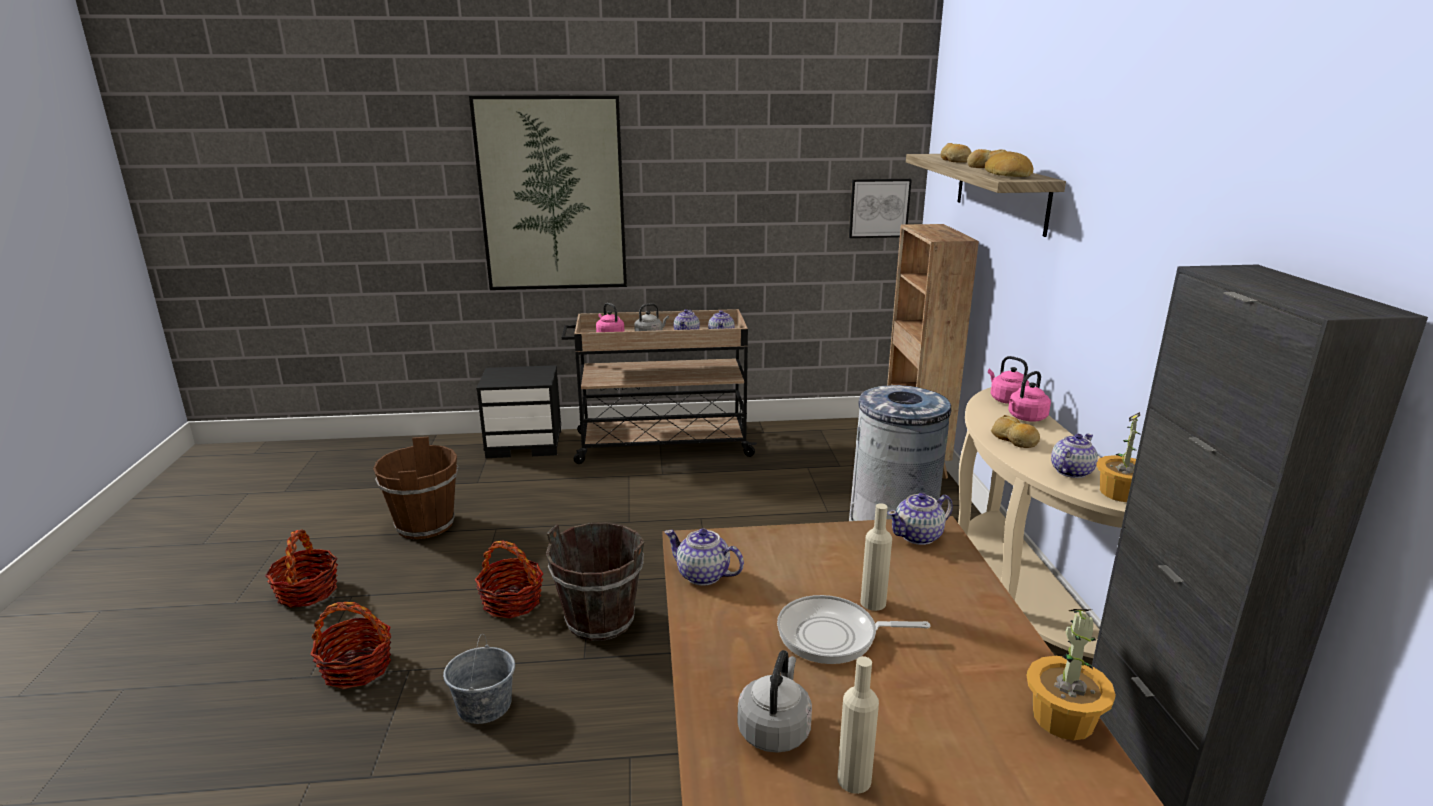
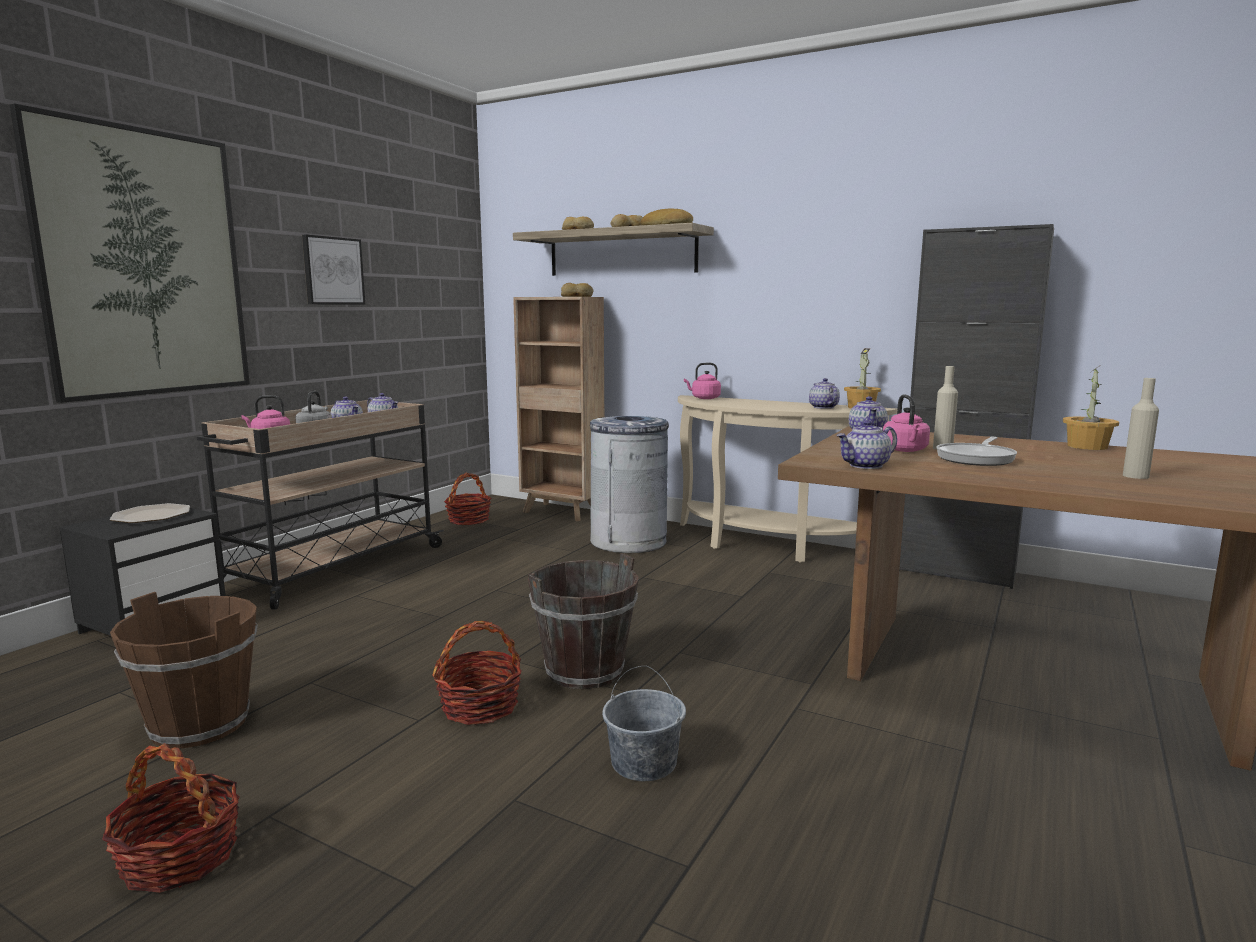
camera: 55 degrees left, 10 degrees down
basket [310,602,391,689] -> basket moved to [444,473,491,525]
grey kettle [738,650,812,753] -> none
picture [849,179,912,238] -> picture moved to [302,235,365,304]
bread [991,415,1040,448] -> bread moved to [561,283,593,297]
pink kettle [1008,371,1051,422] -> pink kettle moved to [883,395,930,452]
none -> plate [110,503,190,523]

